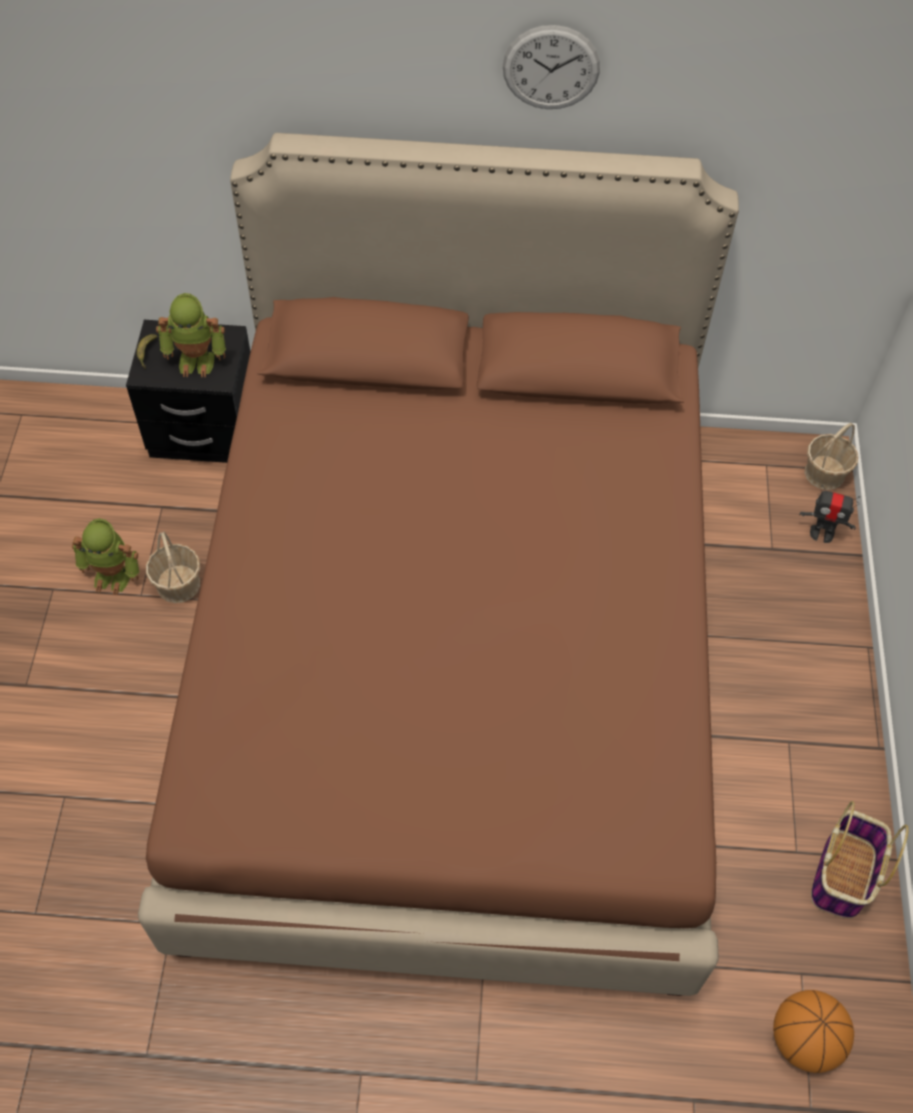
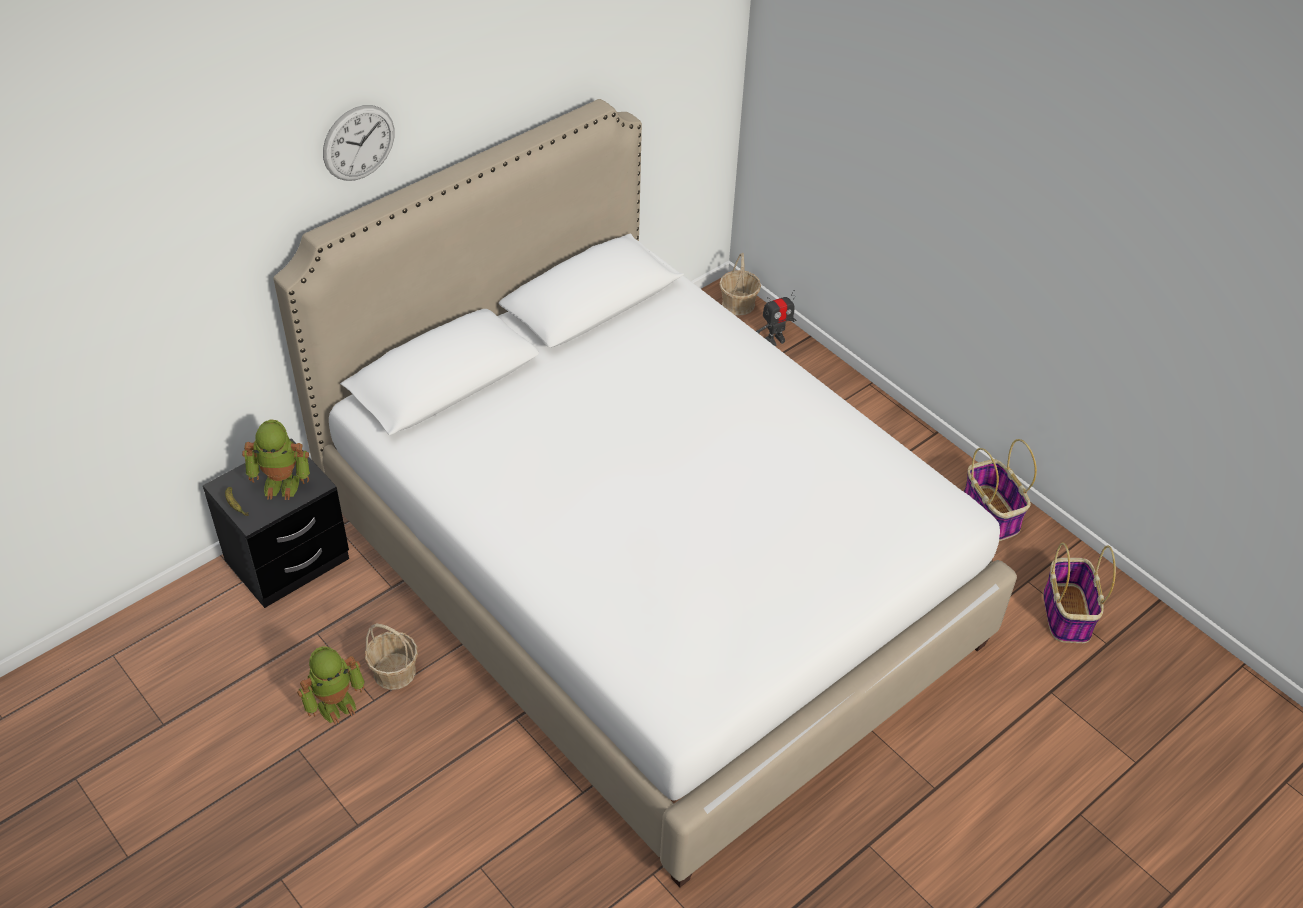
camera: 45 degrees left, 10 degrees down
brown bed [138,133,739,996] -> white bed [274,99,1017,887]
toy robot [156,293,226,377] -> toy robot turned 45 degrees clockwise [242,419,310,500]
wall clock [503,25,600,109] -> wall clock moved to [323,105,394,181]
basketball [773,990,854,1073] -> basket [1043,542,1116,643]

